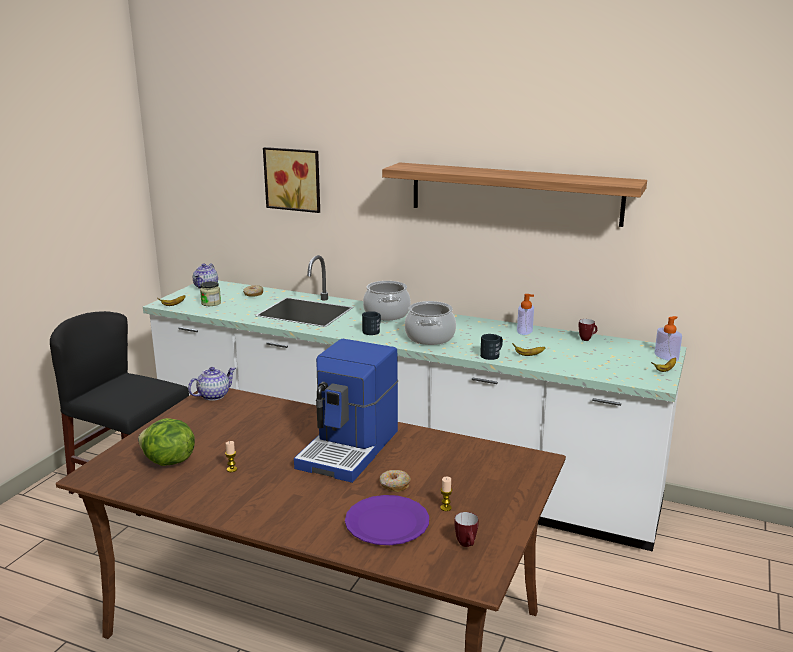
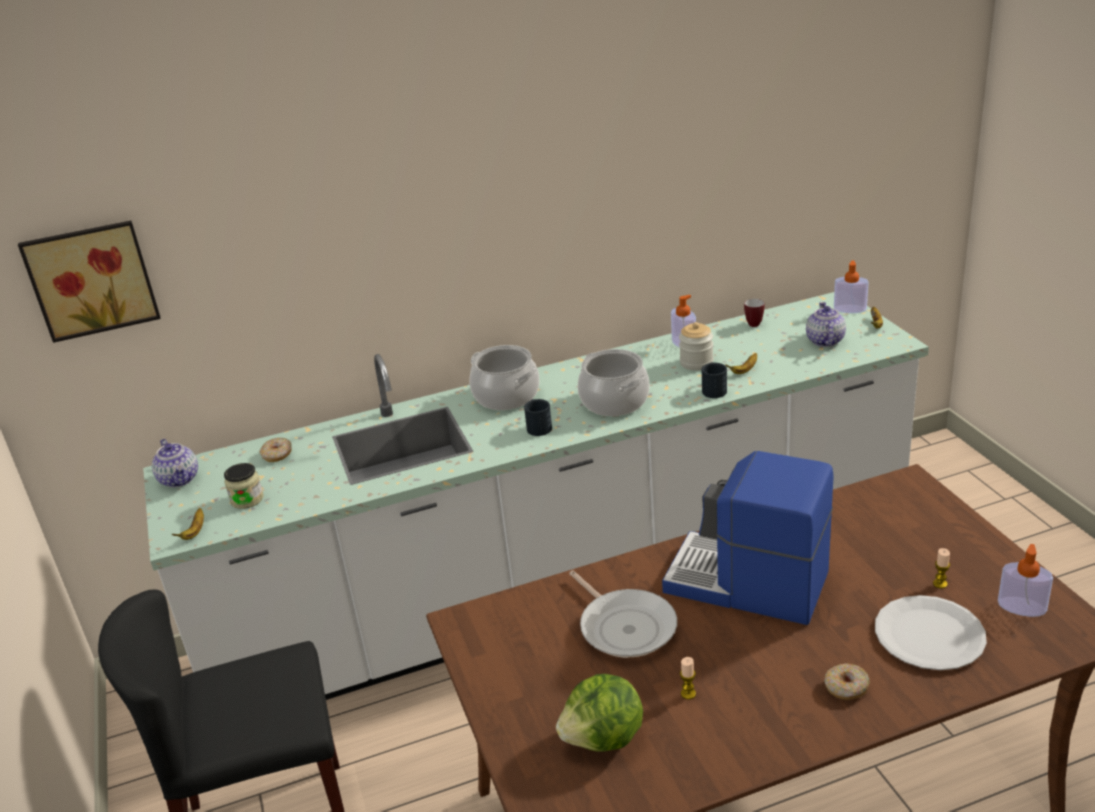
camera: 40 degrees left, 10 degrees up
teapot [188,367,236,401] -> teapot moved to [806,302,846,347]
picture [263,147,320,213] -> picture moved to [18,221,161,343]
coffee machine [294,339,398,483] -> coffee machine turned 135 degrees clockwise [662,451,834,625]
purple plate [345,495,429,545] -> white plate [875,595,987,670]
donut [380,470,411,492] -> donut moved to [824,663,870,700]
shelf [382,162,647,227] -> none
mug [454,512,479,547] -> soap dispenser [998,544,1053,617]
none -> frying pan [569,571,677,658]
none -> jar [679,322,713,371]

